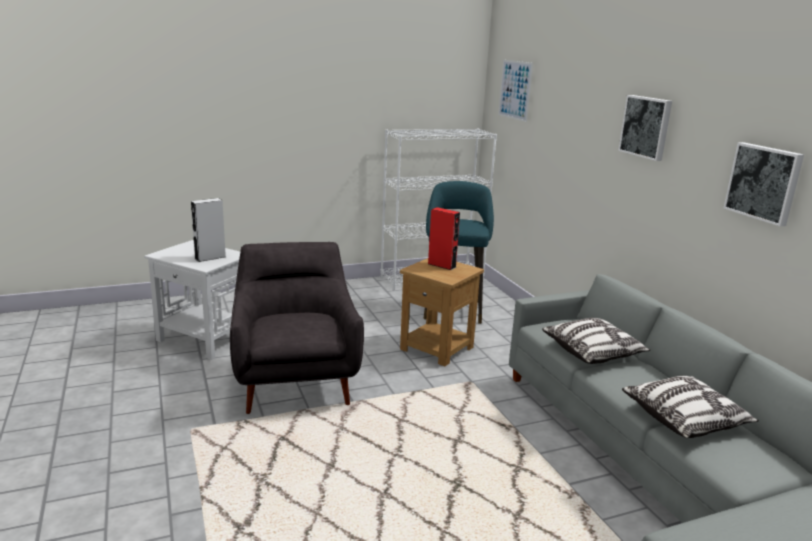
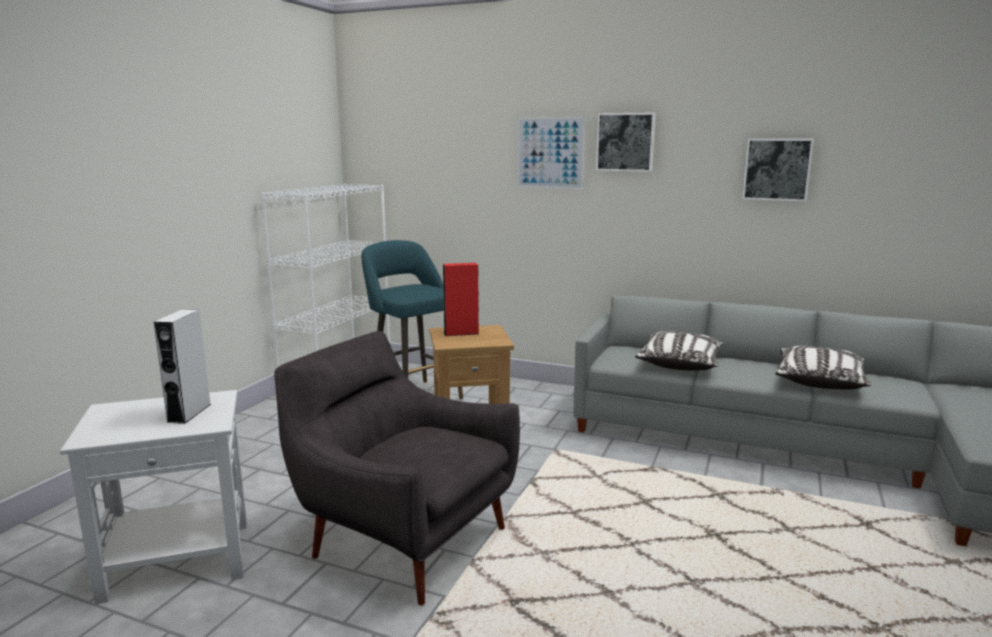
camera: 45 degrees left, 5 degrees down
picture [498,60,533,122] -> picture moved to [517,116,585,190]

